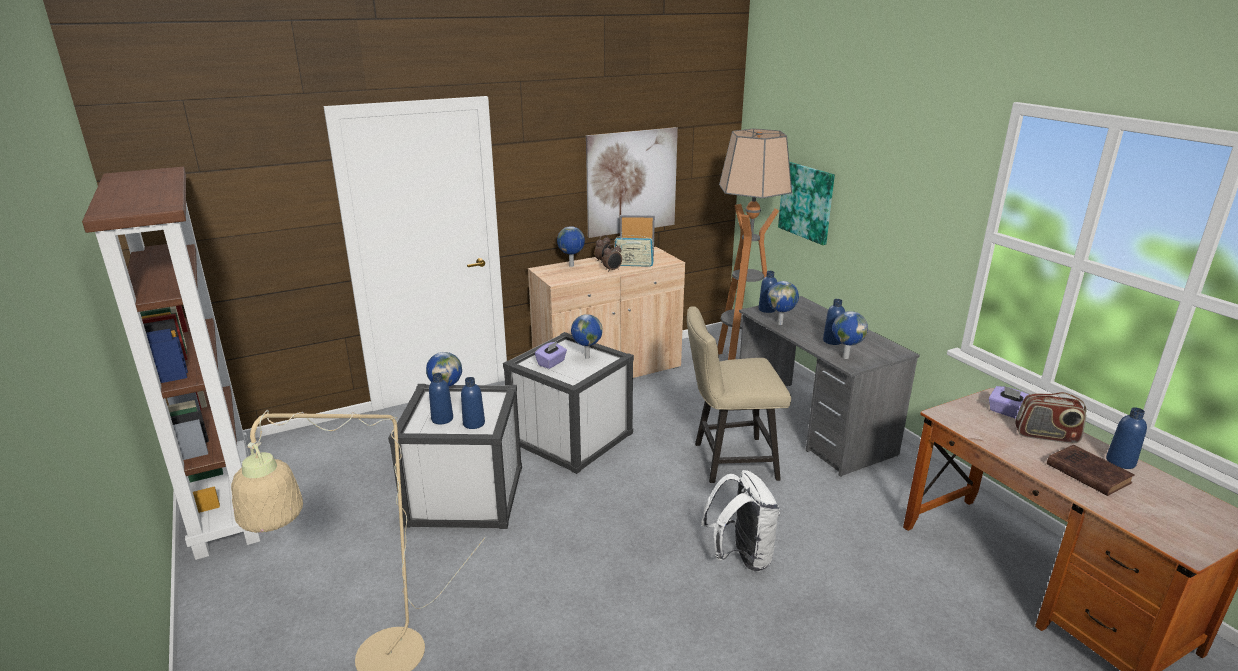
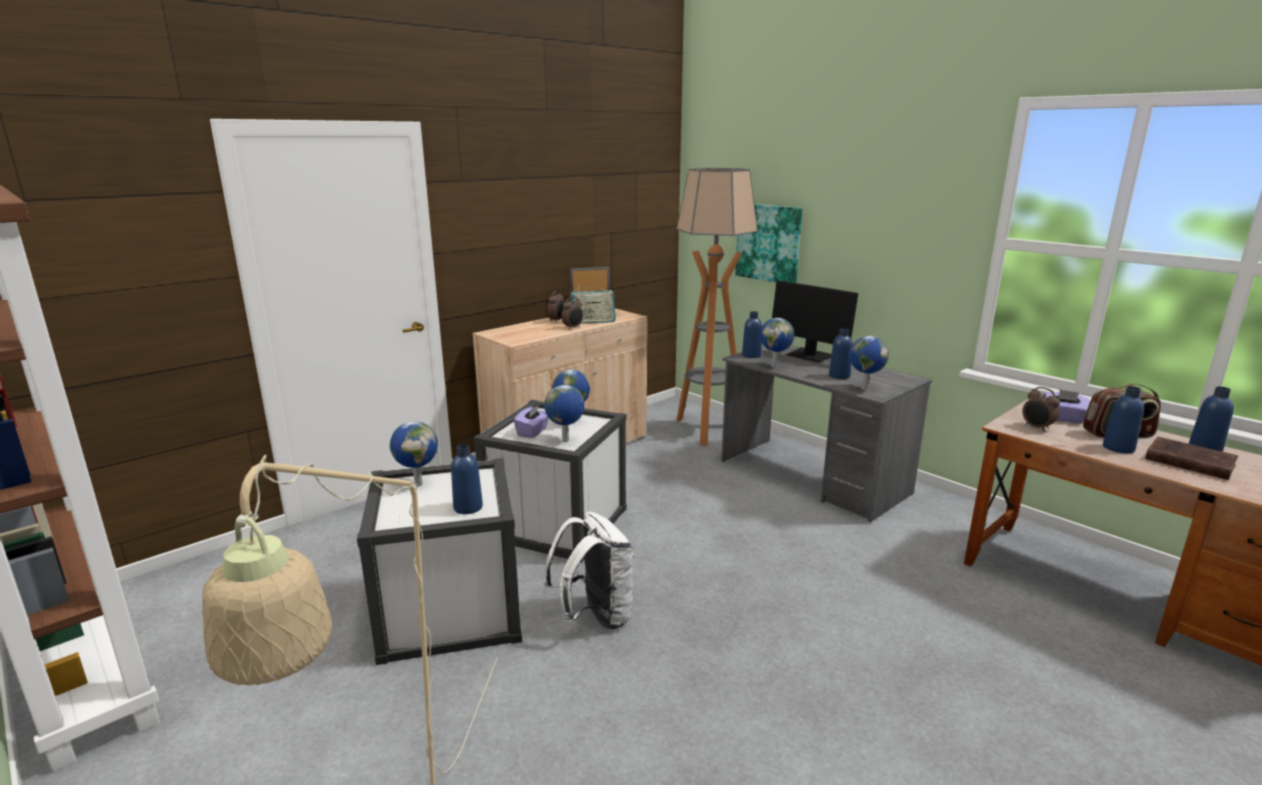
camera: 15 degrees left, 5 degrees down
blue bottle [429,373,453,424] -> blue bottle moved to [1103,386,1144,454]
globe [557,226,585,267] -> globe moved to [544,385,585,442]
picture [586,127,678,238] -> none
beige chair [687,306,791,483] -> none
white backpack [701,470,780,572] -> white backpack moved to [544,512,634,630]
none -> monitor [772,280,858,363]
none -> alarm clock [1022,387,1060,432]

